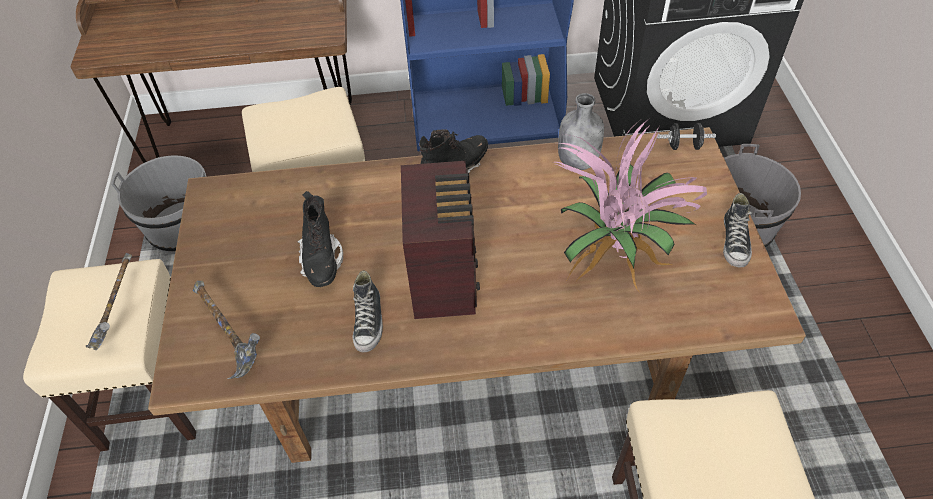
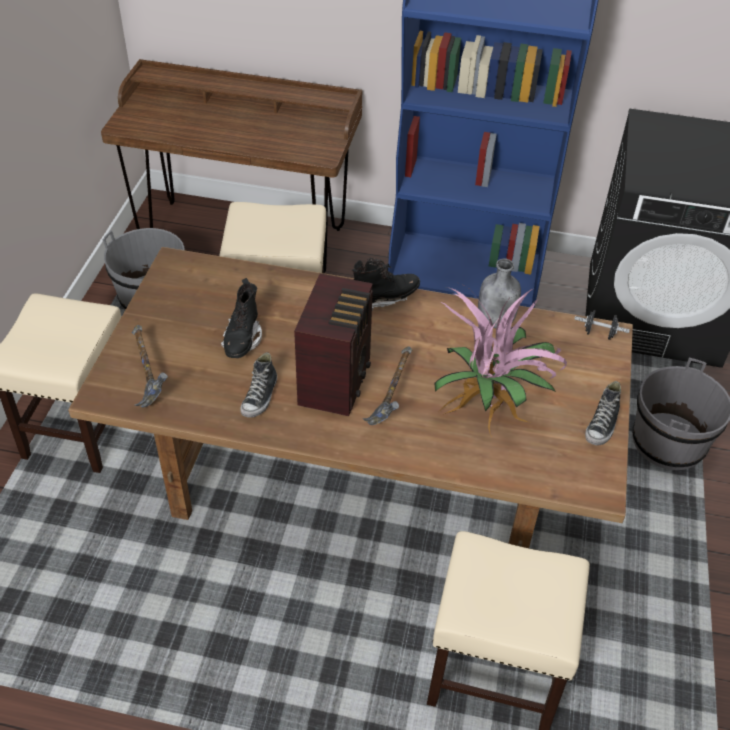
camera: 15 degrees right, 5 degrees down
hammer [86,253,132,350] -> hammer moved to [362,346,412,425]

